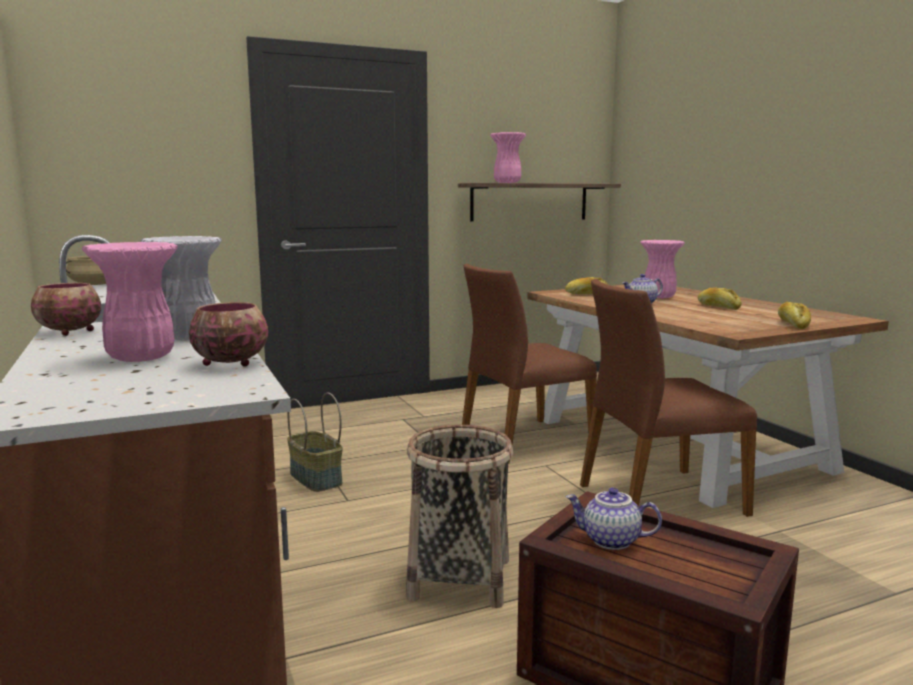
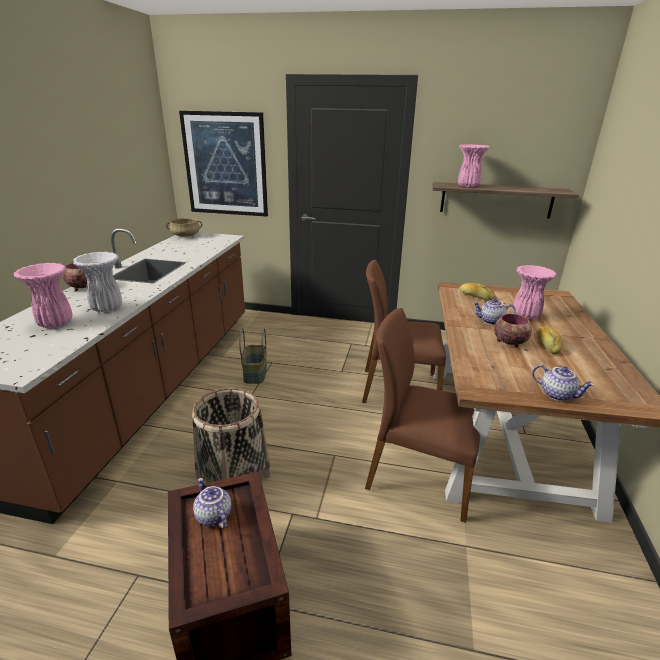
camera: 35 degrees right, 15 degrees up
bowl [189,302,268,367] -> bowl moved to [494,314,532,348]
bread [778,302,811,329] -> teapot [532,365,594,401]
none -> picture [179,111,268,217]

